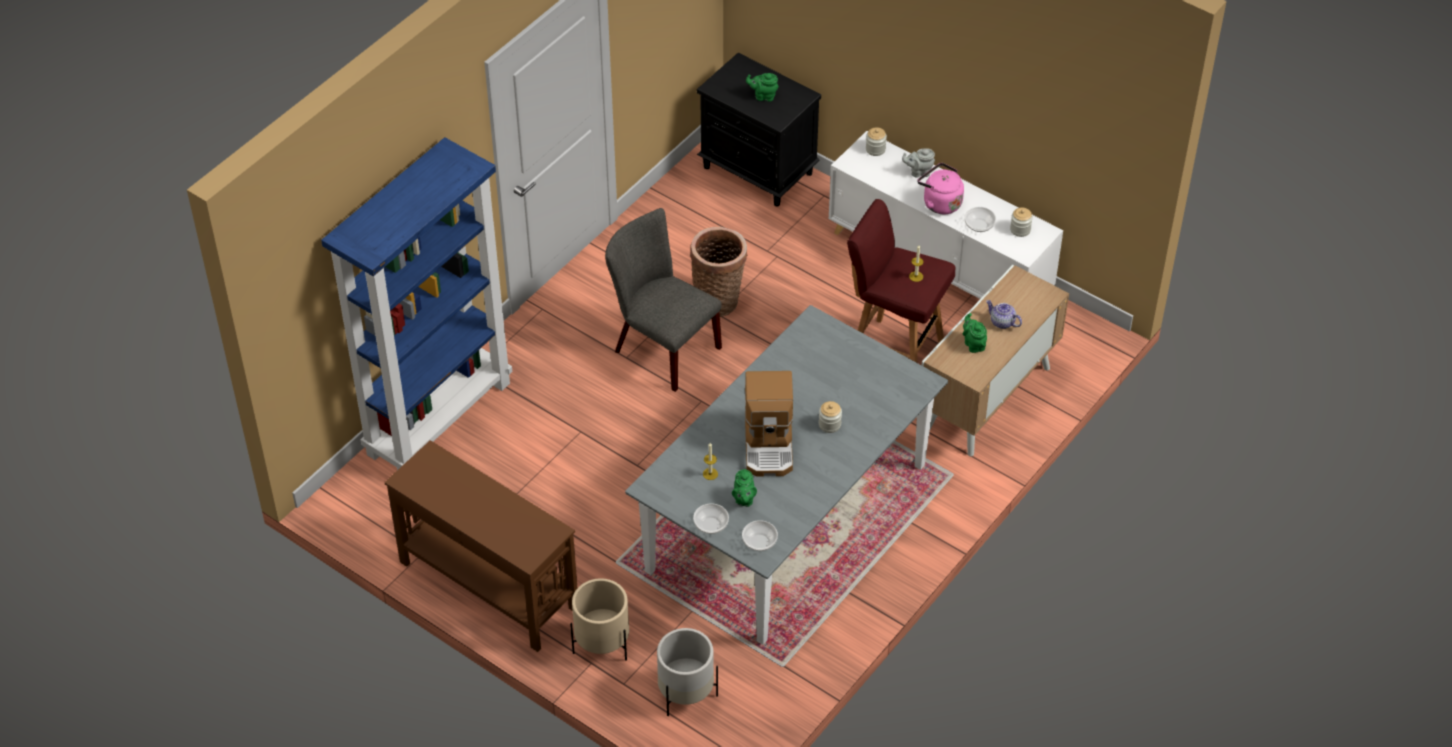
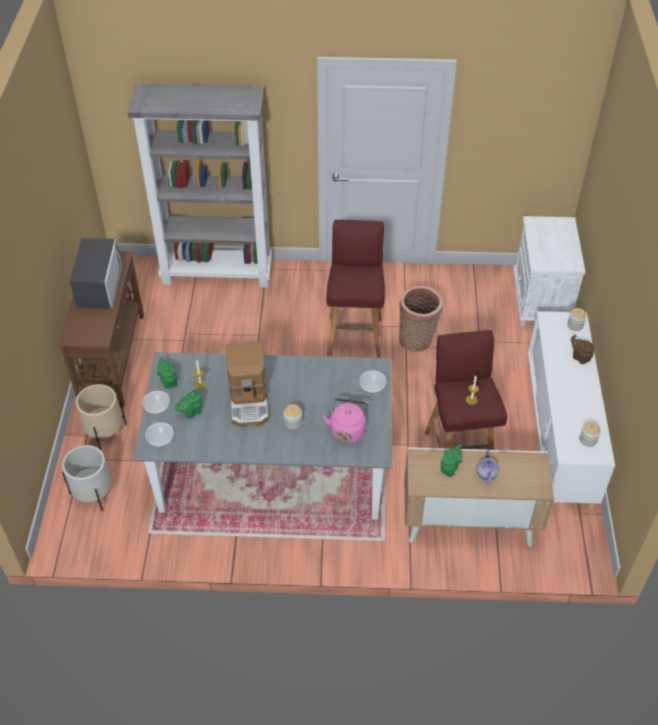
camera: 55 degrees right, 0 degrees up
blue bookcase [321,137,512,470] -> grey bookcase [127,84,272,287]
grey chair [605,208,722,392] -> red stool [326,220,385,358]
black nightstand [697,53,821,207] -> white nightstand [513,216,585,327]
coffee machine [745,371,793,477] -> coffee machine turned 60 degrees counterclockwise [226,342,269,427]
green teapot [746,73,779,102] -> green teapot moved to [157,357,177,389]
grey teapot [902,148,935,178] -> brown teapot [571,335,595,364]
pink kettle [918,163,964,214] -> pink kettle moved to [323,398,368,444]
bowl [965,207,996,232] -> bowl moved to [360,370,386,393]
none -> microwave [70,238,123,309]

